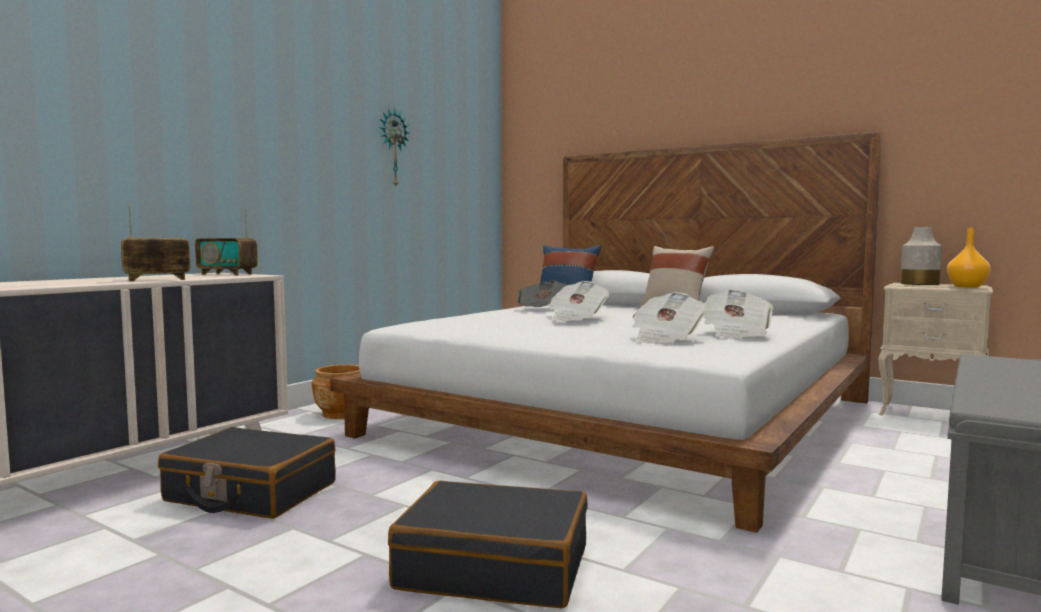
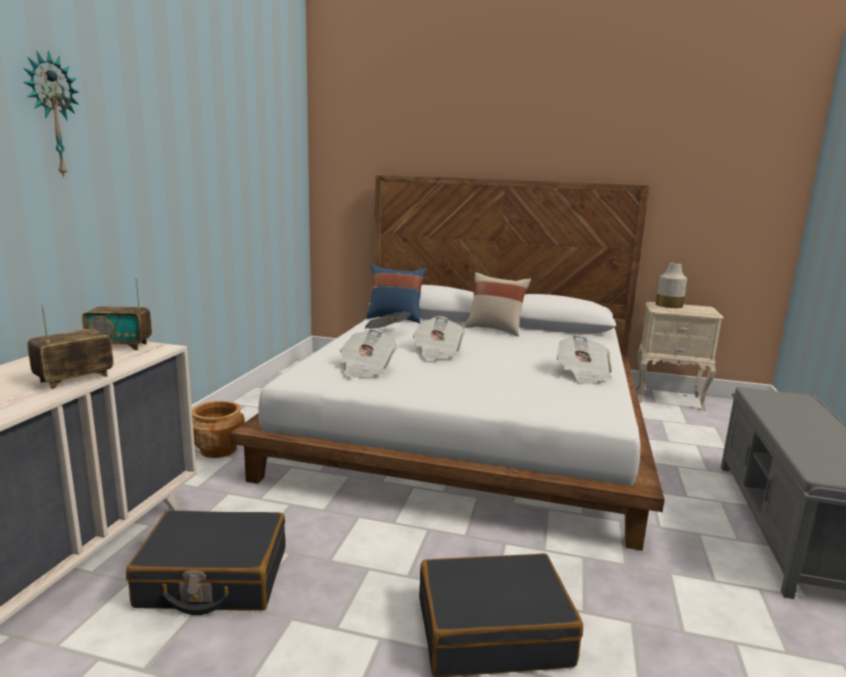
camera: 20 degrees left, 10 degrees up
wall clock [379,108,410,186] -> wall clock moved to [23,50,79,178]
newspaper [632,292,708,344] -> newspaper moved to [340,329,397,378]
orange vase [947,228,990,288] -> none

